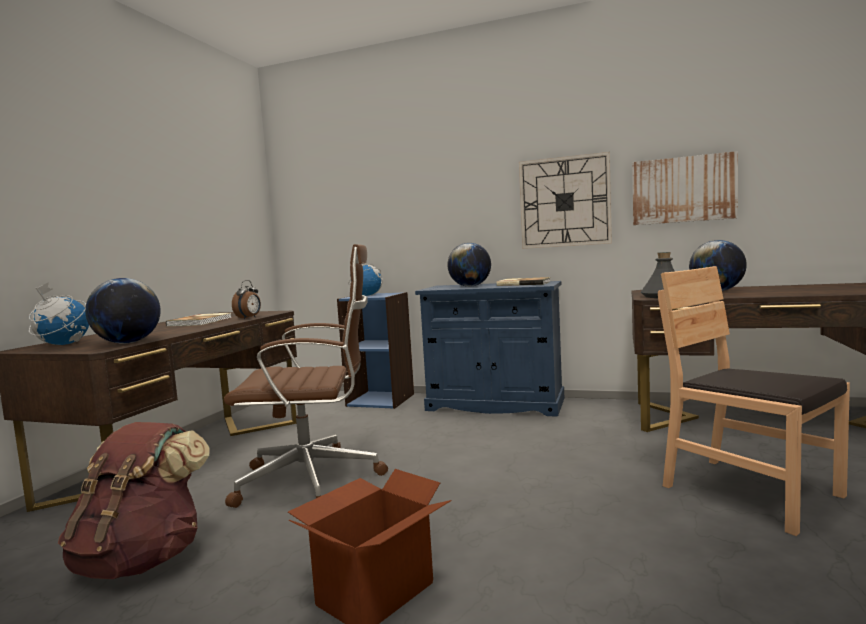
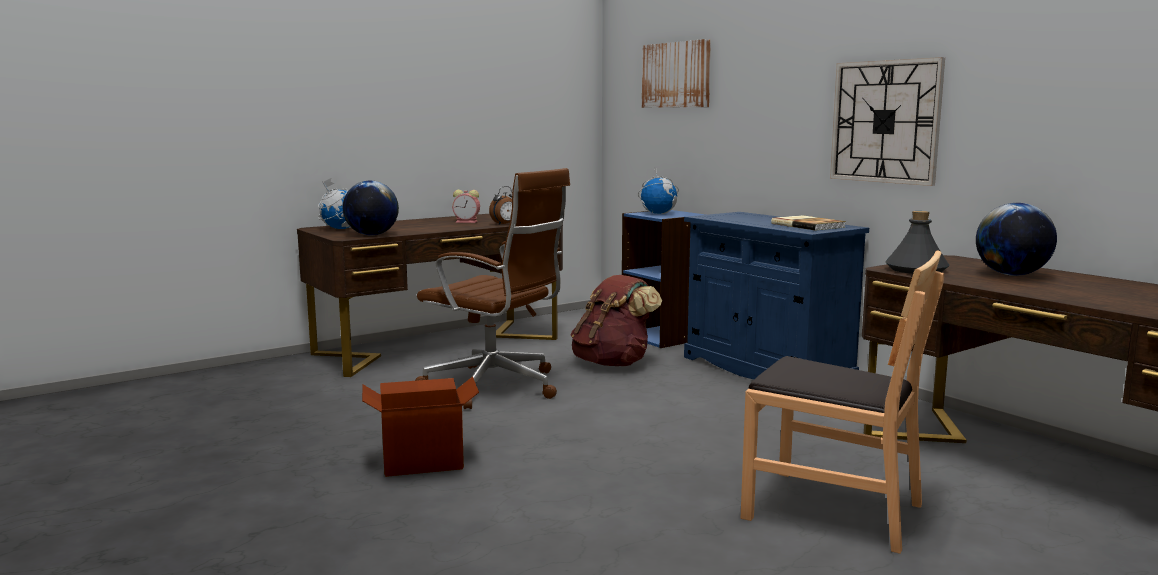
camera: 35 degrees right, 5 degrees up
brown backpack [58,422,210,579] -> brown backpack moved to [571,275,662,366]
book [166,313,231,326] -> alarm clock [452,190,480,223]
globe [447,243,491,287] -> none
picture [632,151,738,225] -> picture moved to [642,39,711,108]
brown chair [658,266,850,536] -> brown chair turned 120 degrees clockwise [741,251,944,554]

